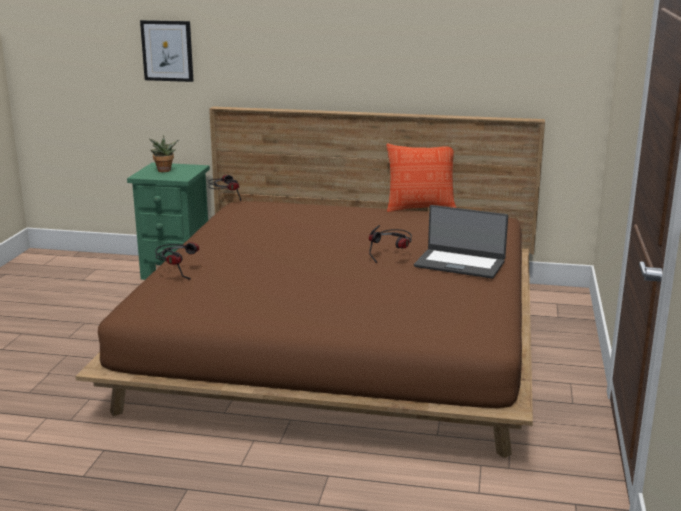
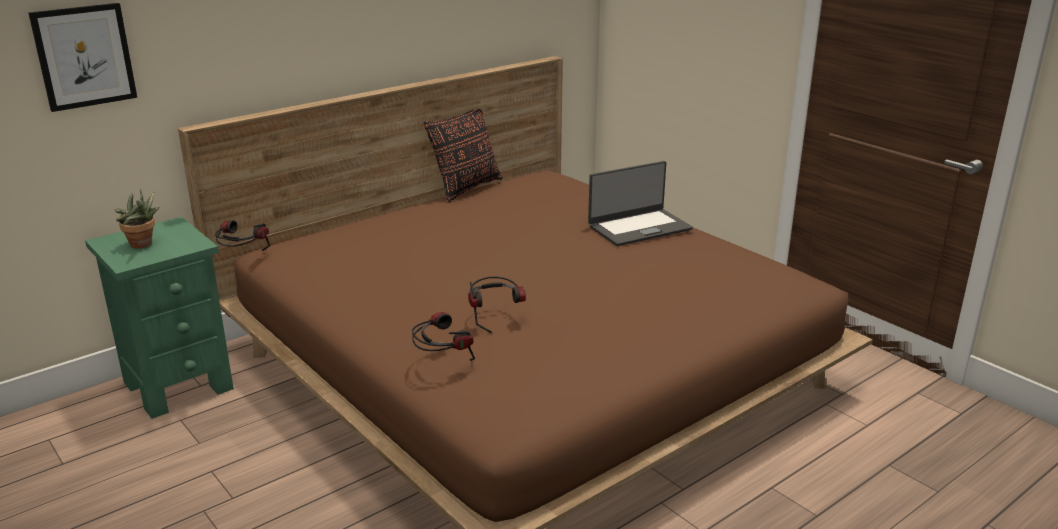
camera: 50 degrees left, 5 degrees up
headphones [369,225,412,263] -> headphones moved to [468,277,526,333]
orange pillow [386,144,456,212] -> black pillow [424,109,503,203]

